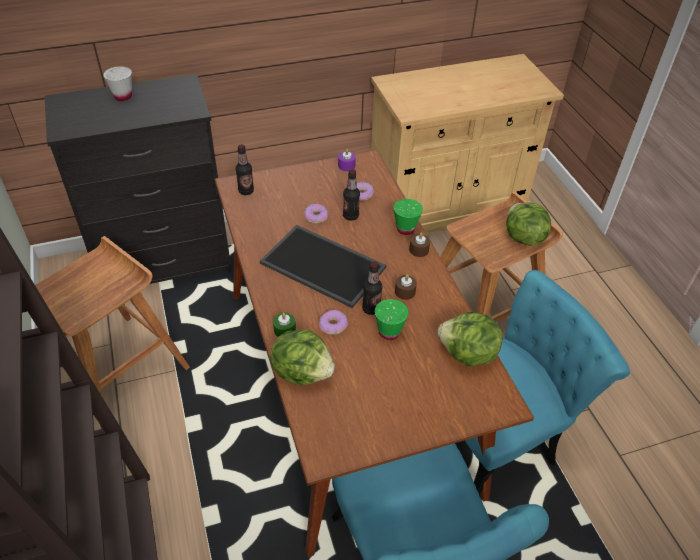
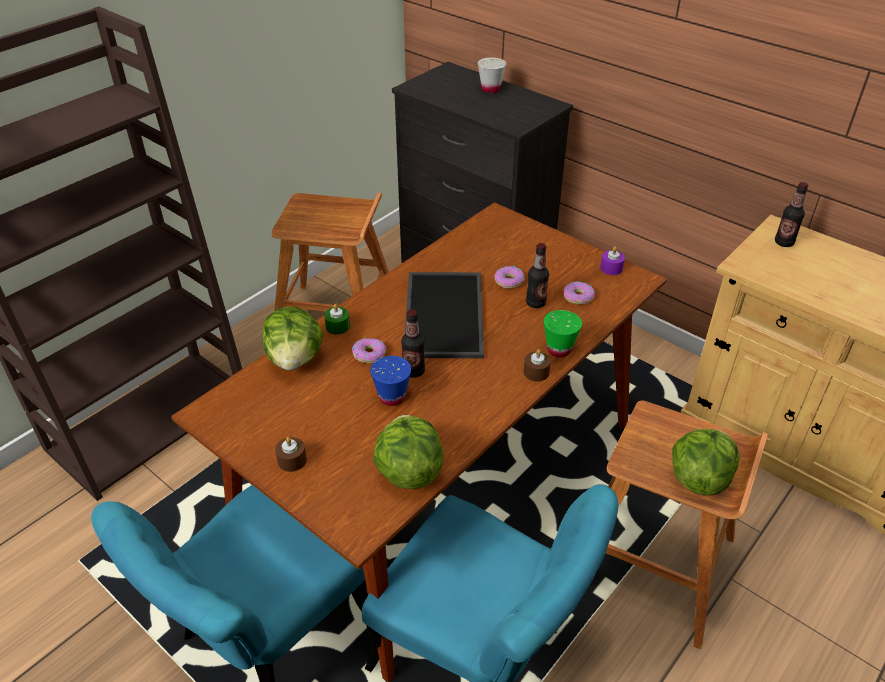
camera: 60 degrees right, 5 degrees down
bottle [236,144,254,195] -> bottle moved to [775,182,808,247]
green cup [375,299,409,340] -> blue cup [370,356,411,406]
brown candle [395,274,417,300] -> brown candle moved to [275,437,307,472]

